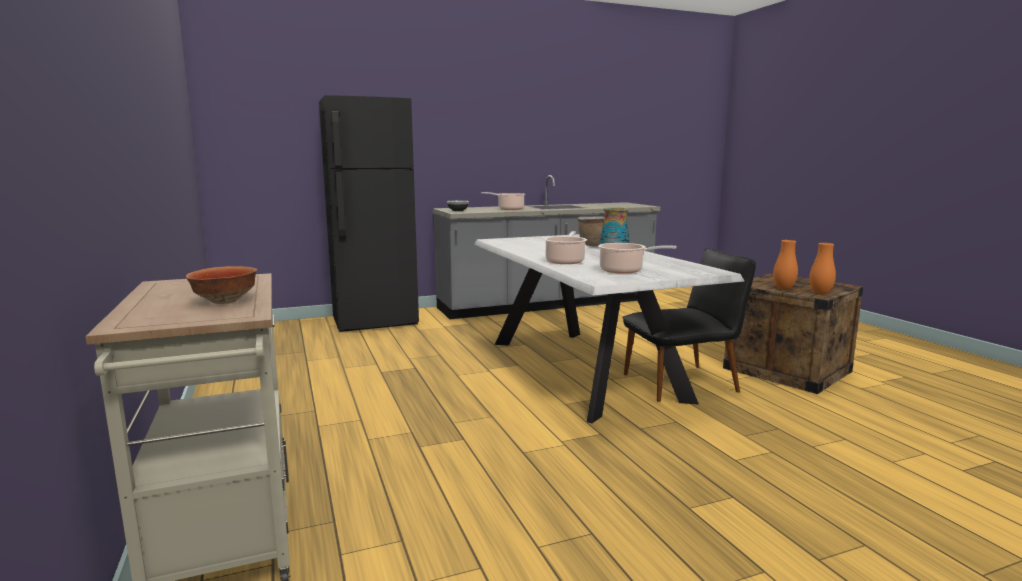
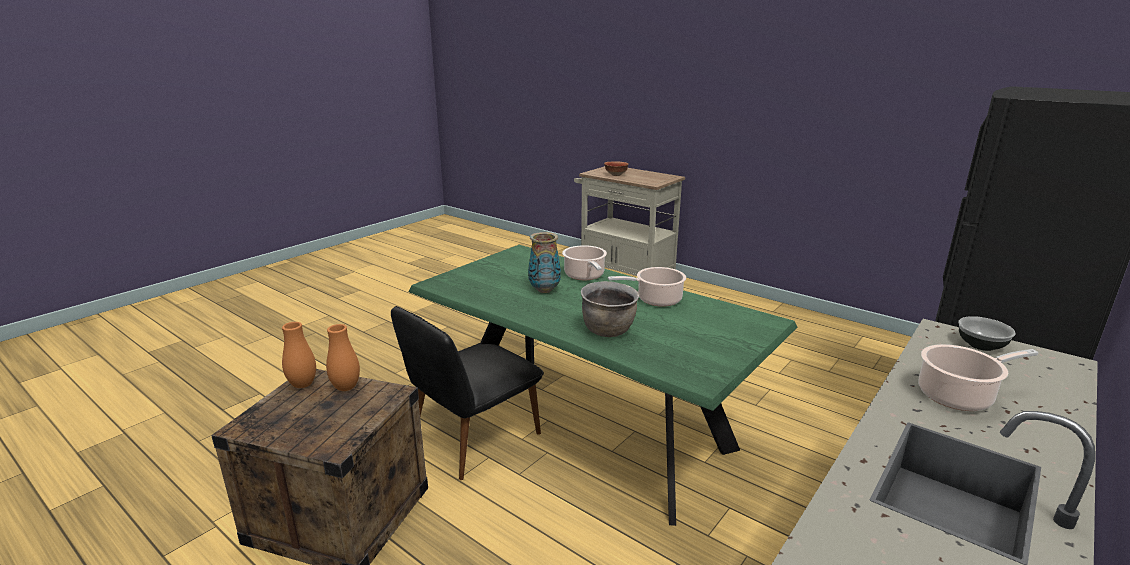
camera: 150 degrees right, 10 degrees up
white dining table [474,234,744,423] -> green dining table [409,245,797,526]
cooking pot [598,243,676,274] -> cooking pot moved to [608,267,686,307]

